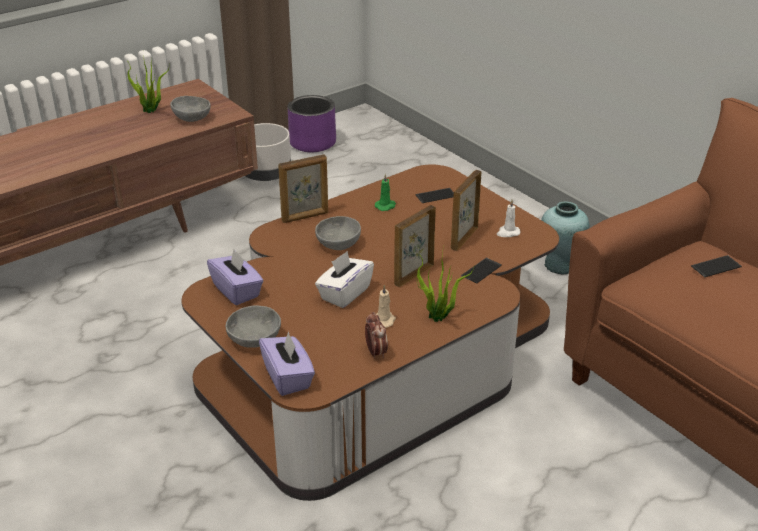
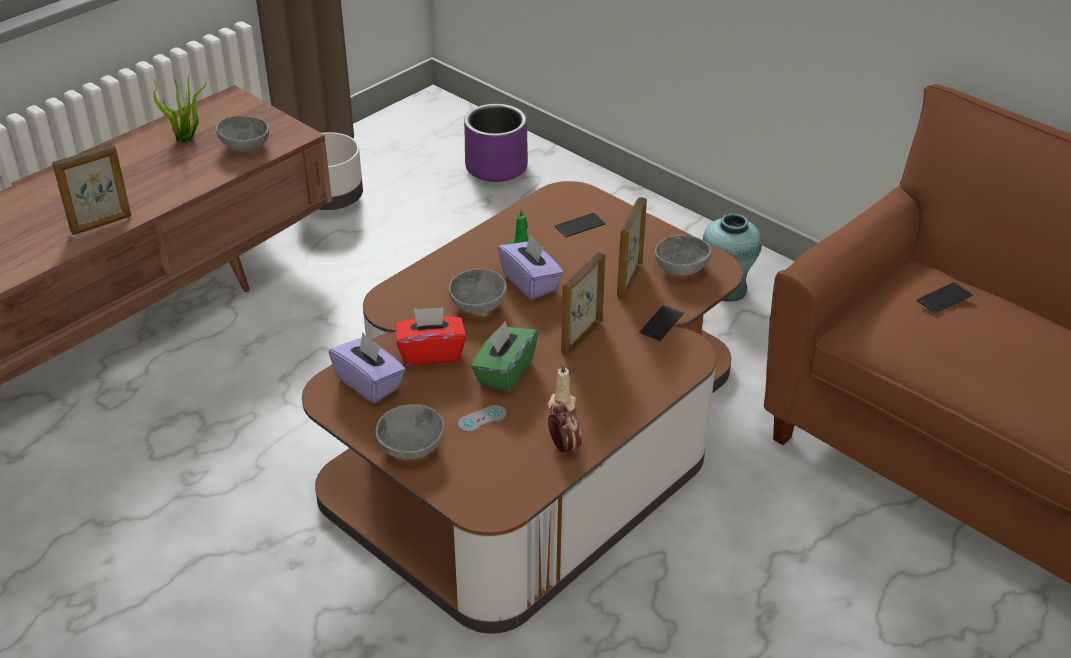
camera: 10 degrees left, 5 degrees up
purple tissue box [259,331,315,396] -> purple tissue box moved to [498,234,564,300]
picture frame [278,154,328,223] -> picture frame moved to [52,144,131,235]
purple planter [287,95,336,152] -> purple planter moved to [464,104,528,182]
white tissue box [315,251,374,308] -> green tissue box [471,321,538,392]
potted plant [416,247,474,322] -> none
white candle [497,200,520,237] -> grey bowl [655,235,712,276]
none -> red tissue box [395,307,466,365]
none -> grey game controller [458,405,506,432]

